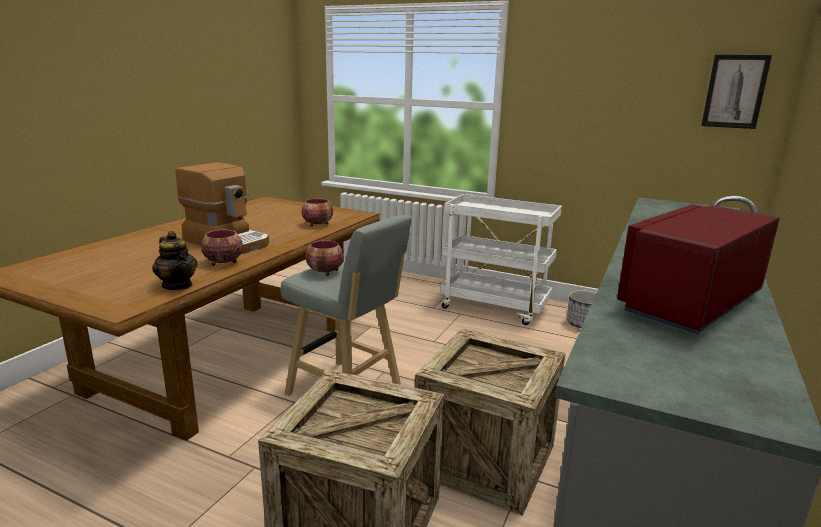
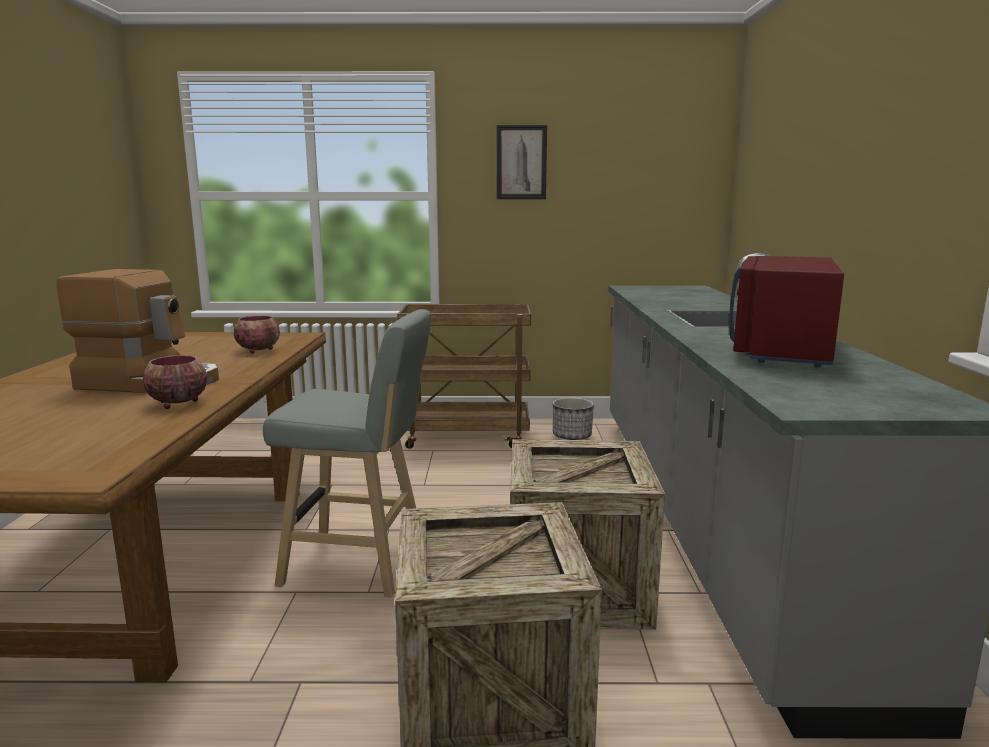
camera: 25 degrees left, 5 degrees down
teapot [152,231,198,290] -> none
bowl [306,240,344,276] -> none
white cart [440,194,562,325] -> brown cart [397,304,531,449]
picture [701,54,772,129] -> picture moved to [497,125,547,199]

